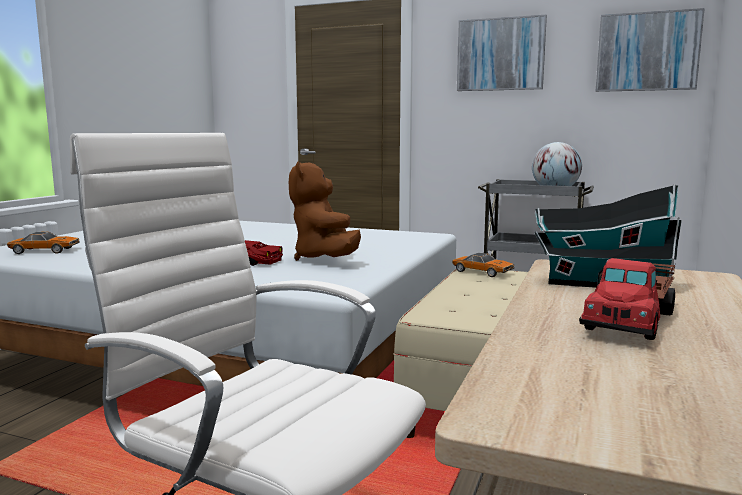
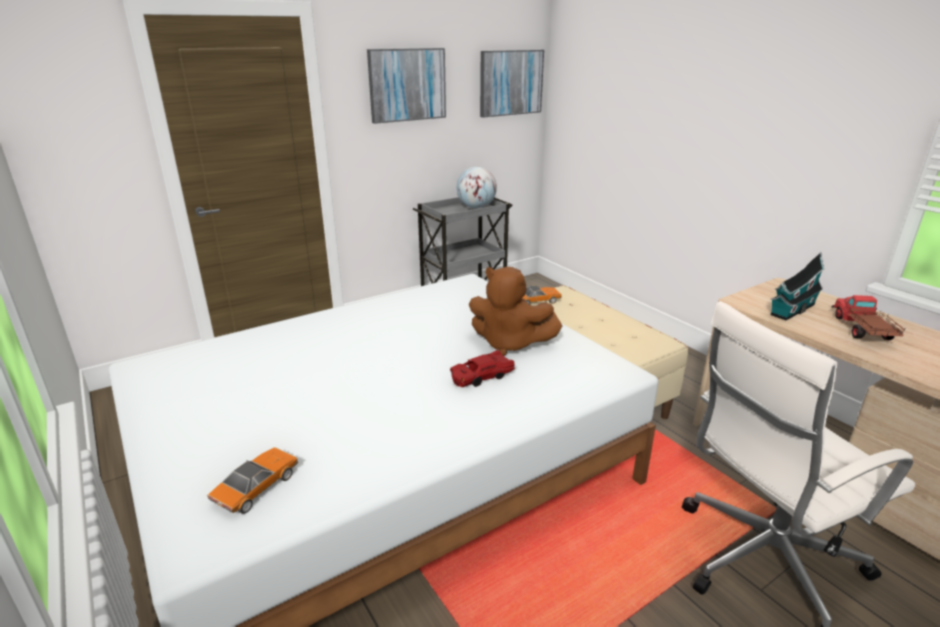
camera: 55 degrees left, 15 degrees up
toy truck [579,257,675,340] -> toy truck turned 150 degrees counterclockwise [832,295,905,340]

